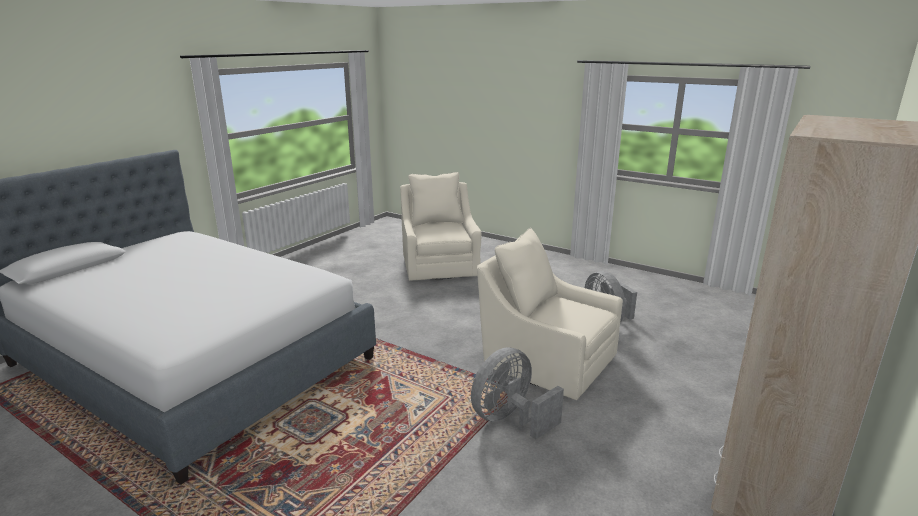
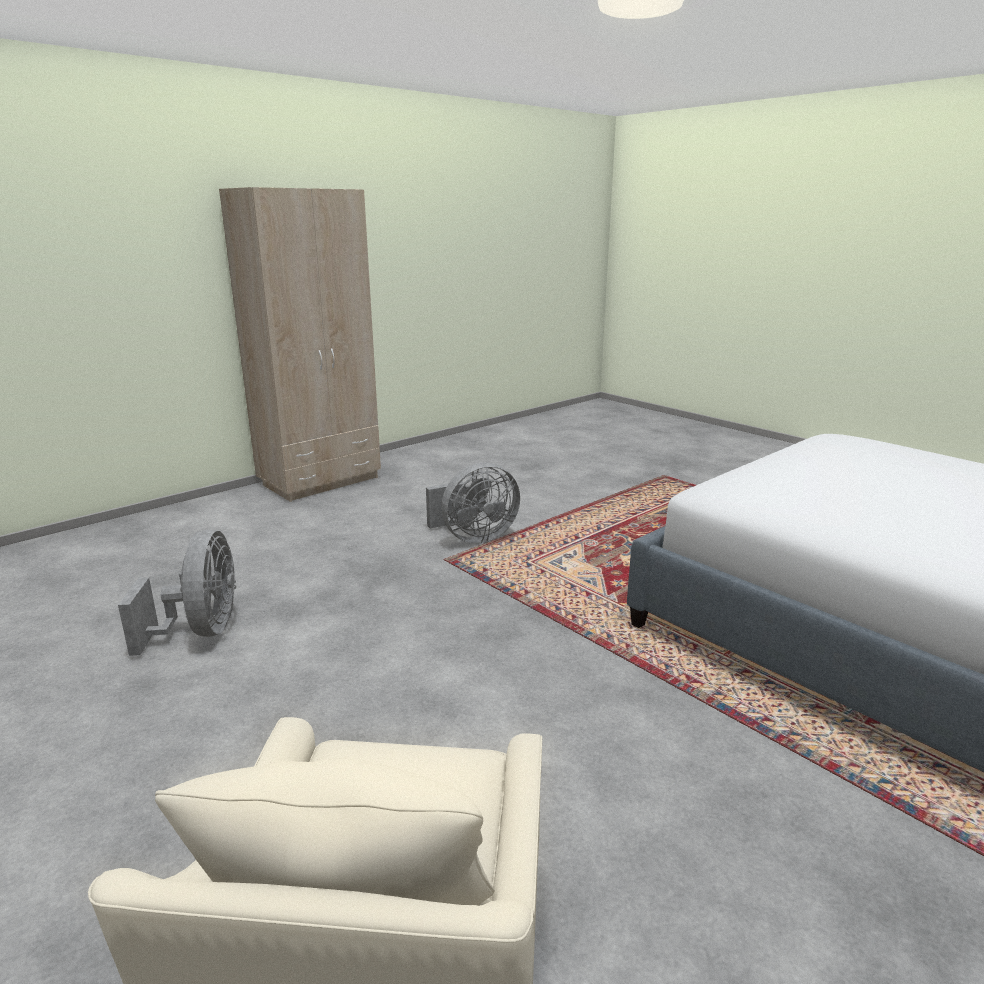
camera: 165 degrees left, 0 degrees up
beige armchair [477,228,623,400] -> none

